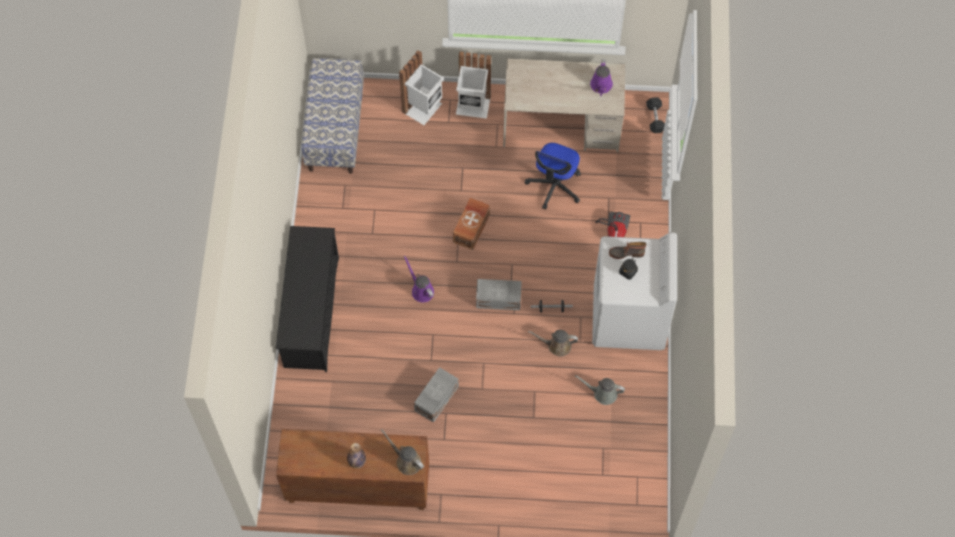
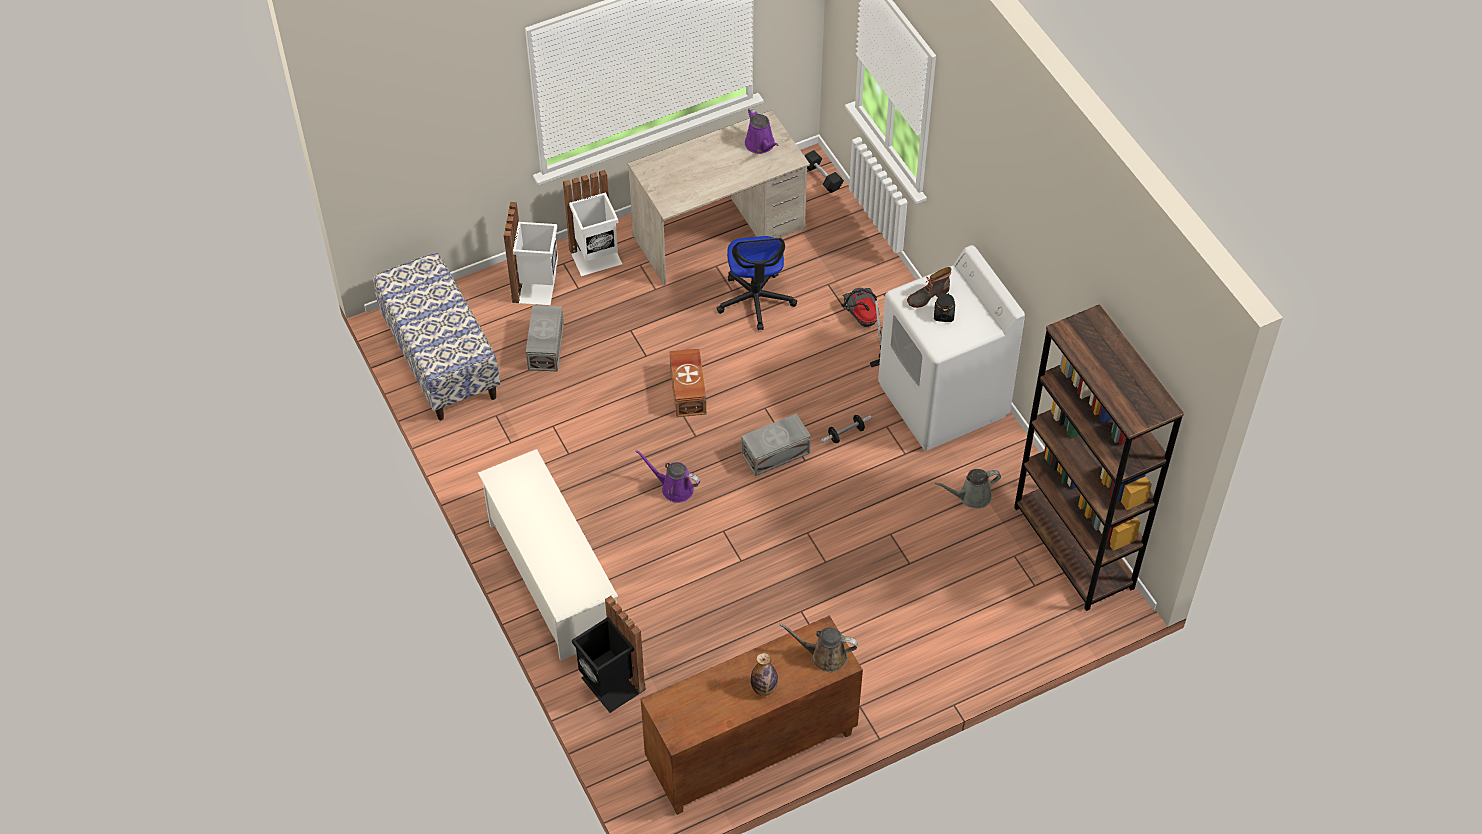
camera: 30 degrees left, 10 degrees down
black shoe rack [276,226,339,372] -> white shoe rack [478,449,618,661]
grey storage box [414,367,459,423] -> grey storage box moved to [526,305,564,372]
brown watering can [528,330,578,357] -> none
none -> black trash can [572,596,646,713]
none -> brown bookcase [1014,304,1184,611]

